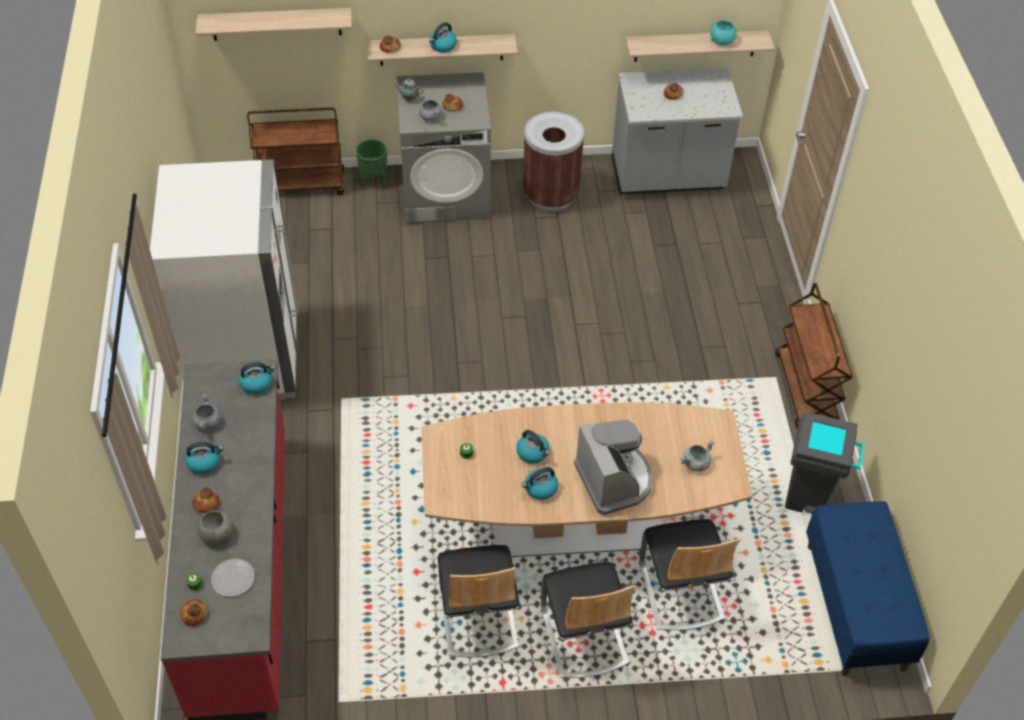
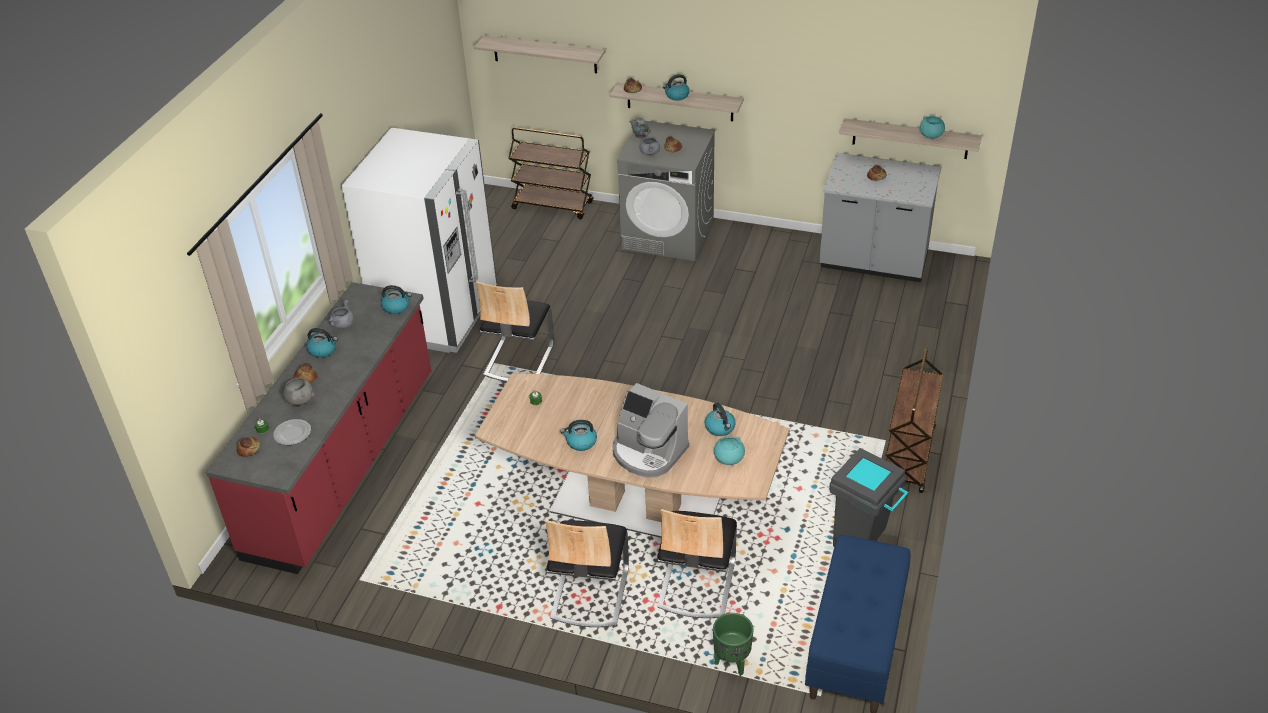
camera: 25 degrees right, 10 degrees down
green planter [356,139,387,188] -> green planter moved to [713,613,753,676]
chair [438,545,519,657] -> chair moved to [476,281,554,382]
kettle [516,430,550,464] -> kettle moved to [705,403,736,436]
brown trash can [523,111,584,212] -> none
coffee machine [574,420,652,515] -> coffee machine turned 120 degrees clockwise [613,383,689,478]
grey cooking pot [680,440,715,472] -> turquoise bowl [714,436,745,465]

